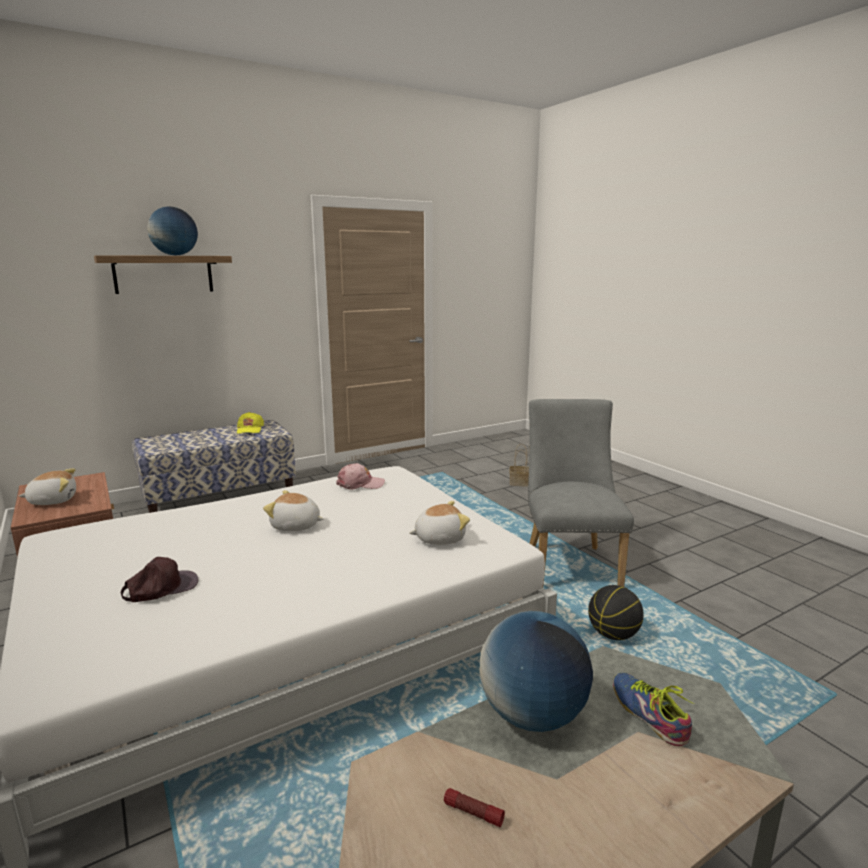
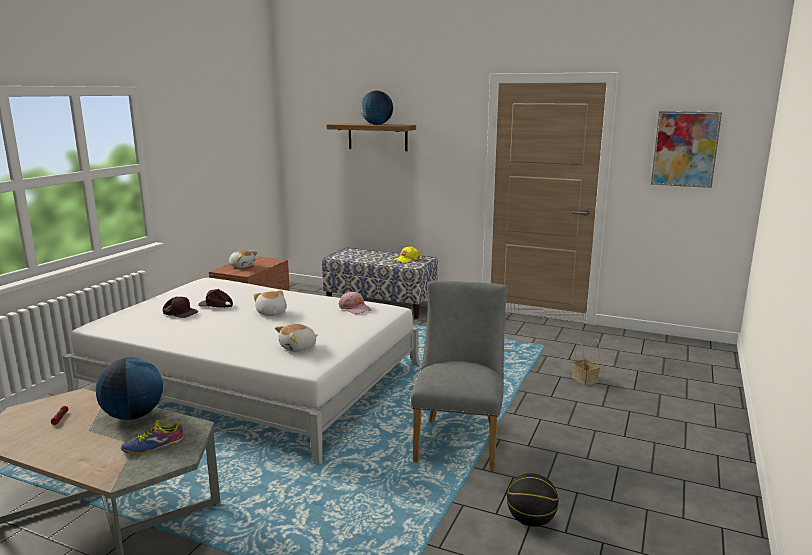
camera: 55 degrees right, 0 degrees up
plush toy [409,501,470,545] -> plush toy turned 105 degrees clockwise [275,324,318,352]
grey chair [528,399,634,588] -> grey chair turned 45 degrees counterclockwise [411,281,508,471]
basketball [588,585,644,640] -> basketball moved to [507,473,558,527]
shoe [613,673,694,746] -> shoe turned 150 degrees counterclockwise [121,417,183,454]
none -> brown cap [198,289,233,308]
none -> picture [651,111,722,188]

